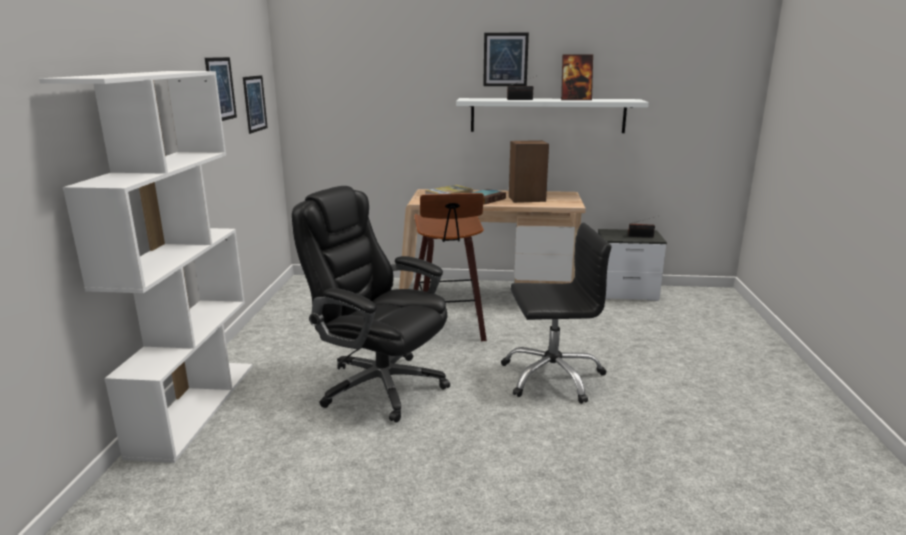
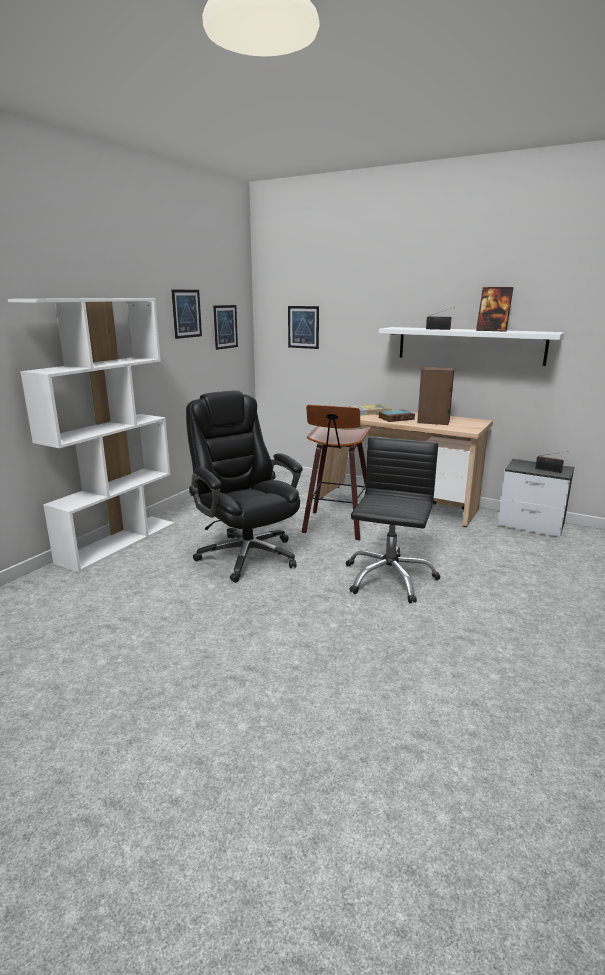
camera: 25 degrees right, 0 degrees up
picture [483,33,529,86] -> picture moved to [288,306,319,349]
black office chair [501,223,612,404] -> black office chair turned 90 degrees counterclockwise [346,437,440,603]

